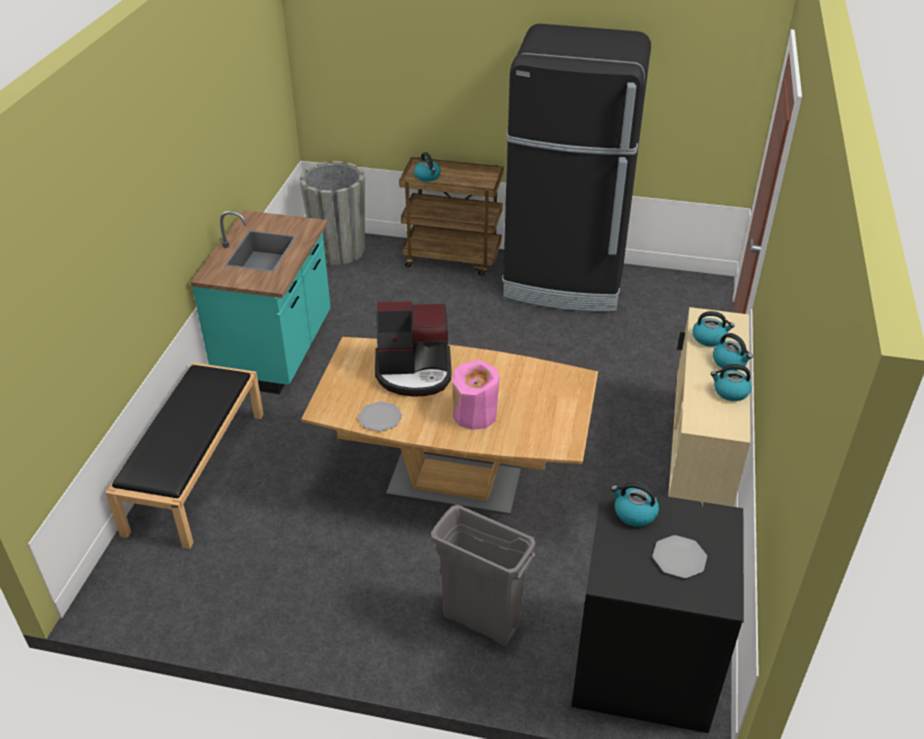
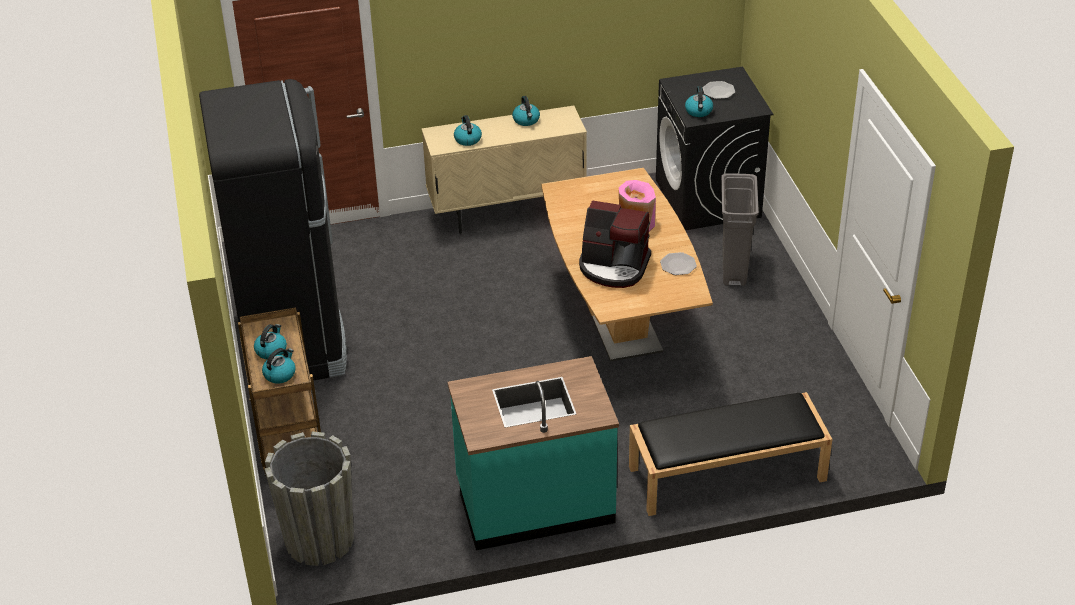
camera: 115 degrees left, 0 degrees up
coffee machine [375,301,451,397] -> coffee machine turned 135 degrees clockwise [579,200,651,288]
kettle [713,333,753,371] -> kettle moved to [254,324,287,359]

